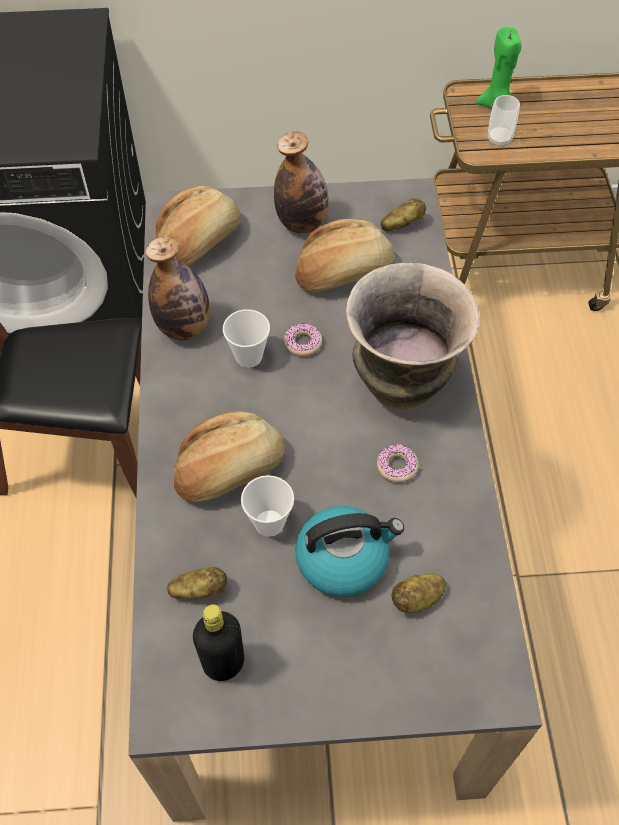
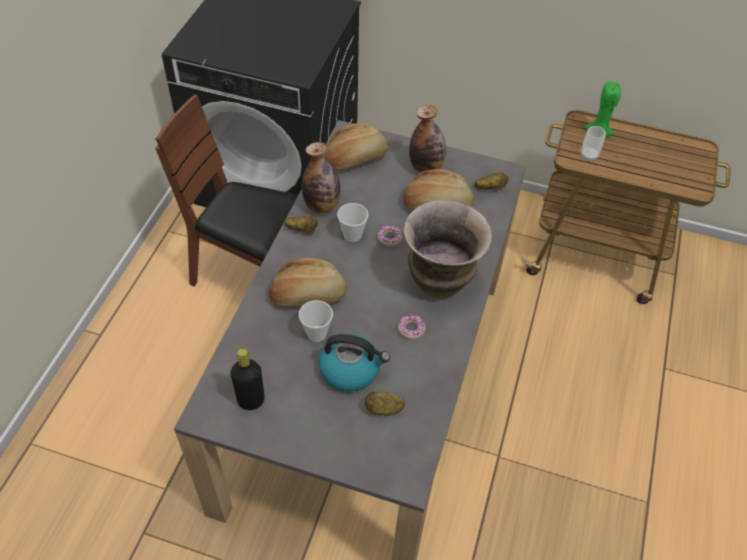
camera: 20 degrees right, 5 degrees down
potato [167,567,227,599] -> potato moved to [285,216,318,233]

